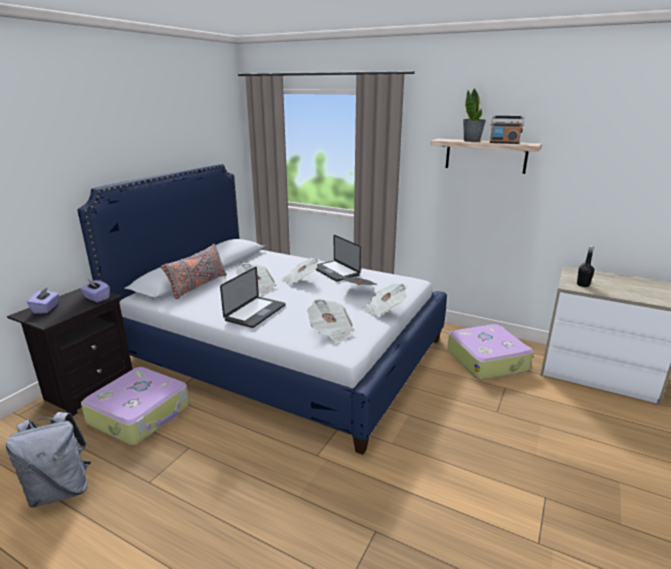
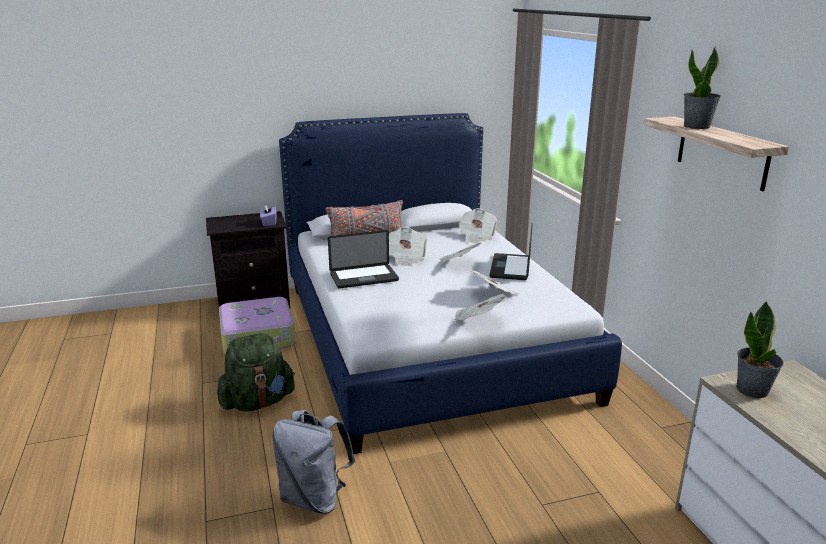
camera: 45 degrees right, 0 degrees up
grey backpack [6,412,91,508] -> grey backpack moved to [272,410,355,514]
purple tissue box [27,287,59,314] -> none
newspaper [307,299,355,343] -> newspaper moved to [458,208,498,243]
suitcase [447,324,533,380] -> none
radio [490,116,524,144] -> none
black bottle [577,246,594,287] -> potted plant [736,301,784,398]
none -> green backpack [217,333,296,411]

